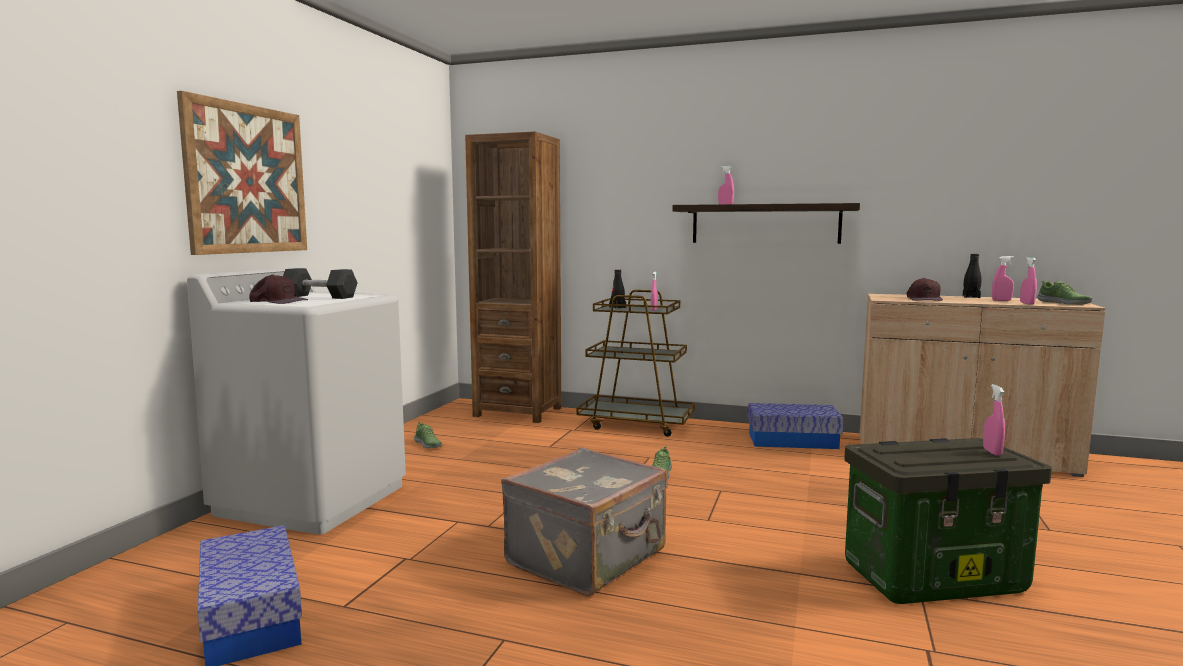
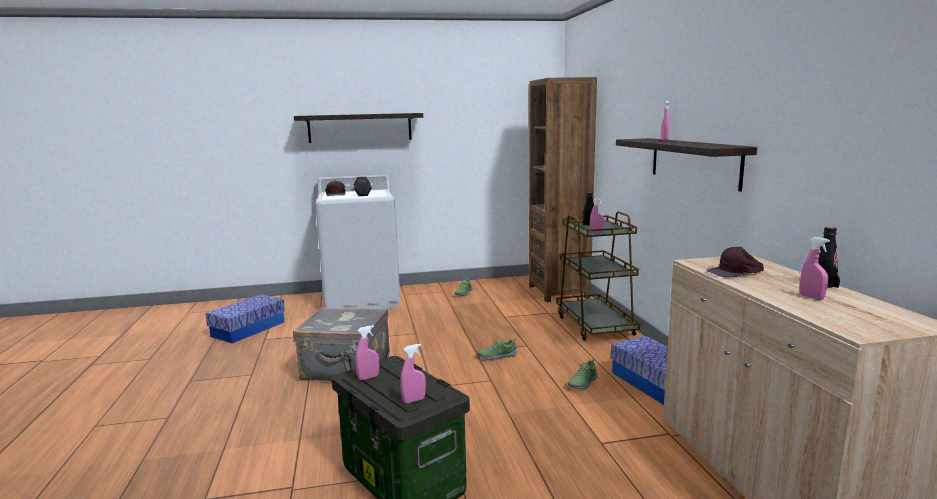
camera: 60 degrees right, 5 degrees up
picture [177,91,307,255] -> shelf [294,113,423,143]
pink spray bottle [1020,257,1037,305] -> pink spray bottle moved to [355,325,379,380]
shoe [1037,280,1092,305] -> shoe moved to [568,359,598,390]

